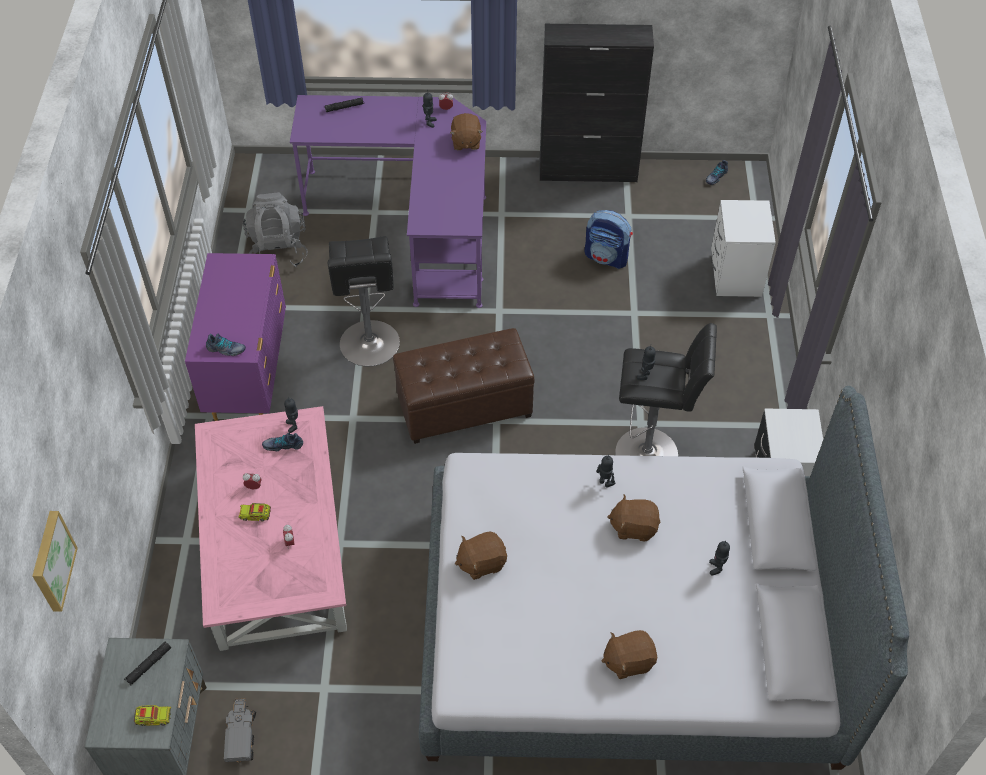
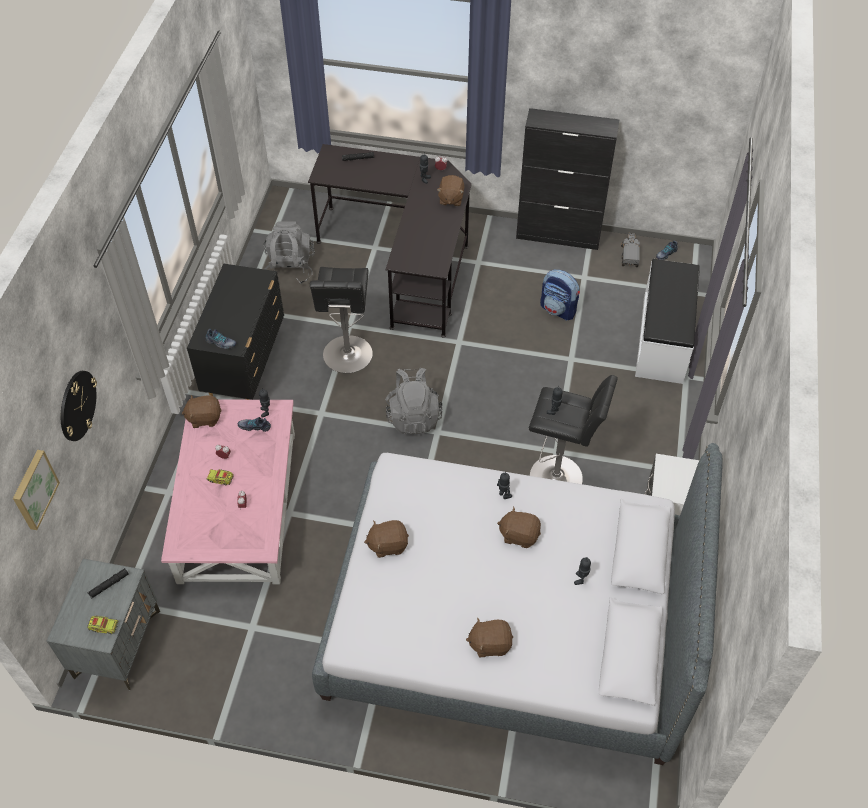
camera: 10 degrees right, 0 degrees up
purple dresser [185,253,286,421] -> black dresser [187,264,284,400]
toy truck [224,698,256,762] -> toy truck moved to [621,233,640,267]
purple desk [290,95,486,308] -> black desk [308,144,472,338]
brown ottoman [393,328,535,444] -> grey backpack [385,368,442,434]
white nightstand [711,200,776,297] -> white bench [635,259,700,384]
none -> wall clock [61,371,97,441]
none -> brown plush toy [181,395,222,428]

